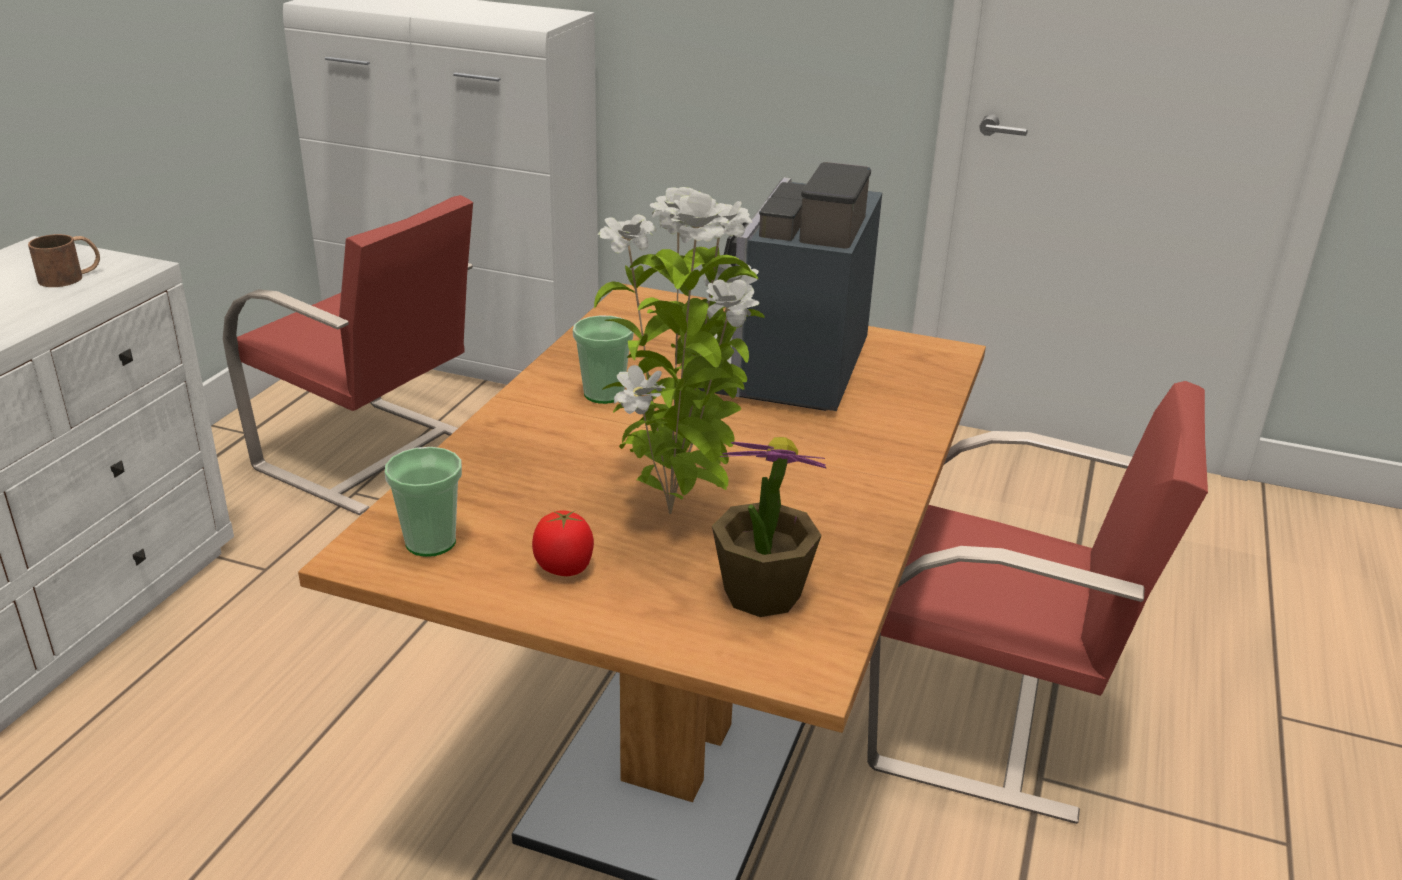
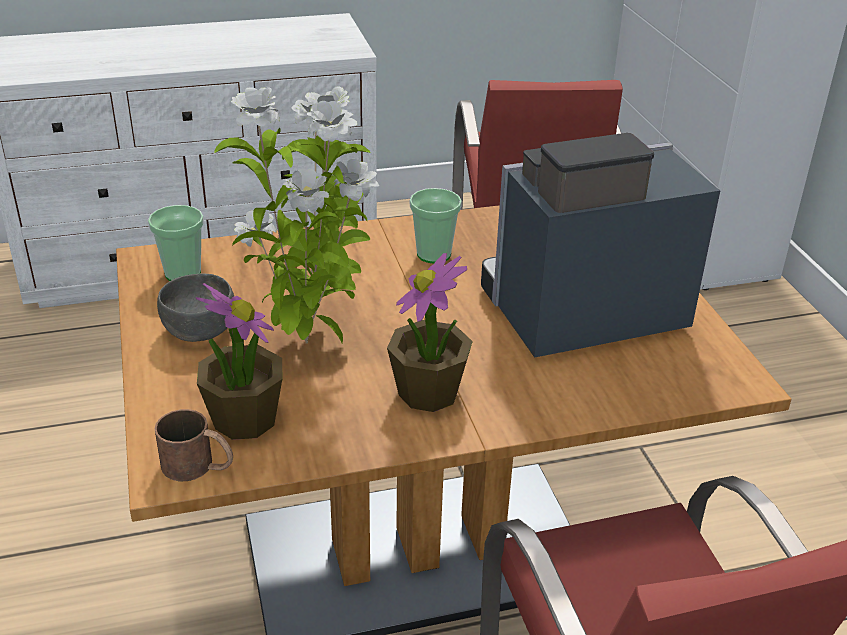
camera: 55 degrees right, 5 degrees up
brown mug [28,234,100,287] -> brown mug moved to [155,409,233,481]
tomato [532,510,594,576] -> grey bowl [157,274,234,342]
none -> potted plant [387,253,473,412]

